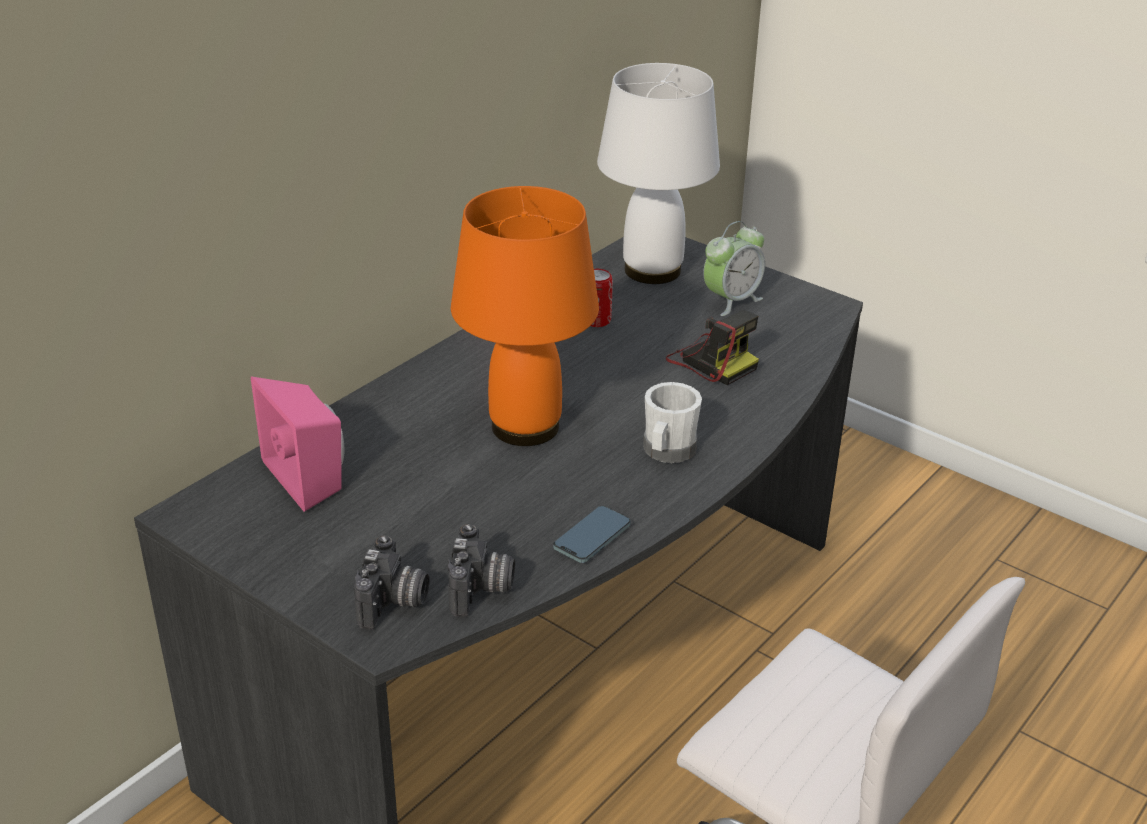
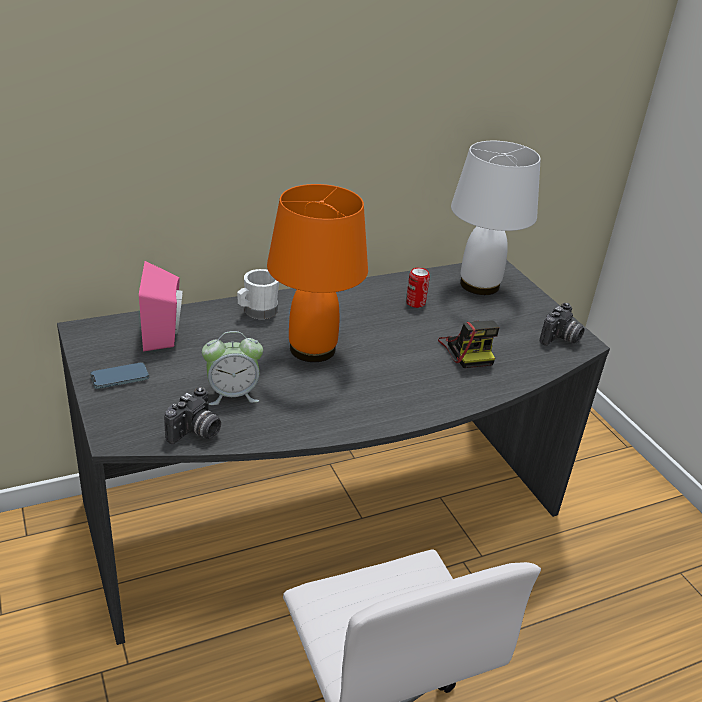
camera: 25 degrees right, 0 degrees up
camera [354,536,430,630] -> camera moved to [540,303,584,346]
phone [553,506,631,563] -> phone moved to [90,362,149,389]
white mug [643,382,702,463] -> white mug moved to [237,269,279,319]
alarm clock [703,221,765,316] -> alarm clock moved to [202,331,263,405]

